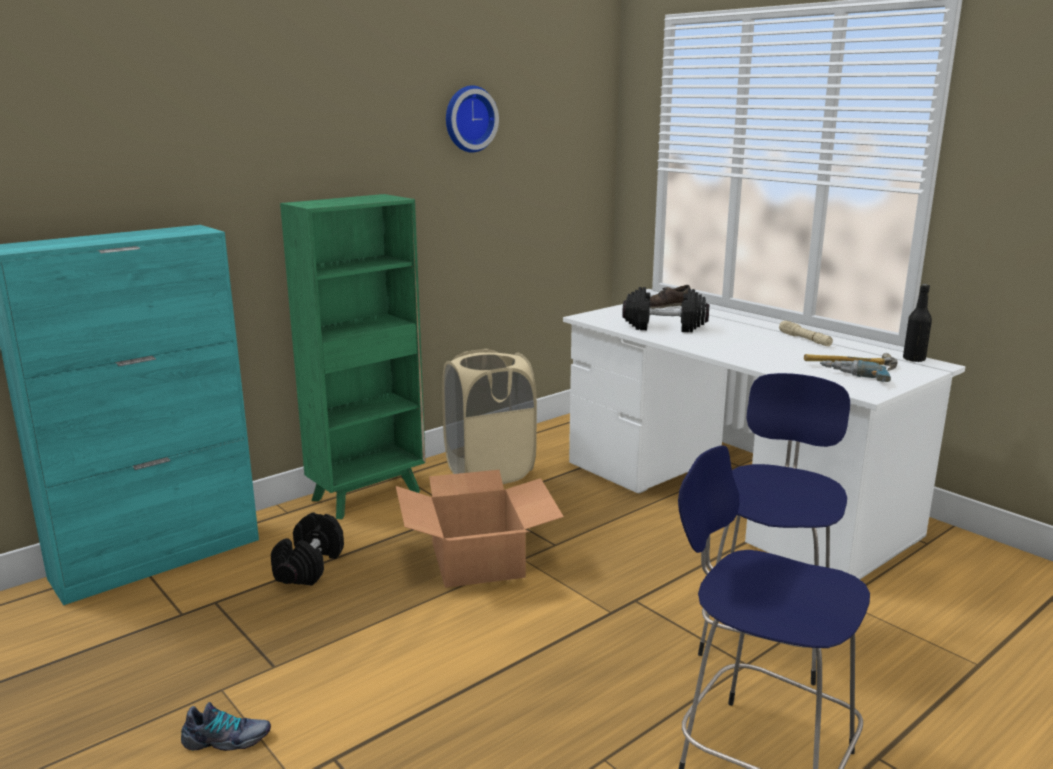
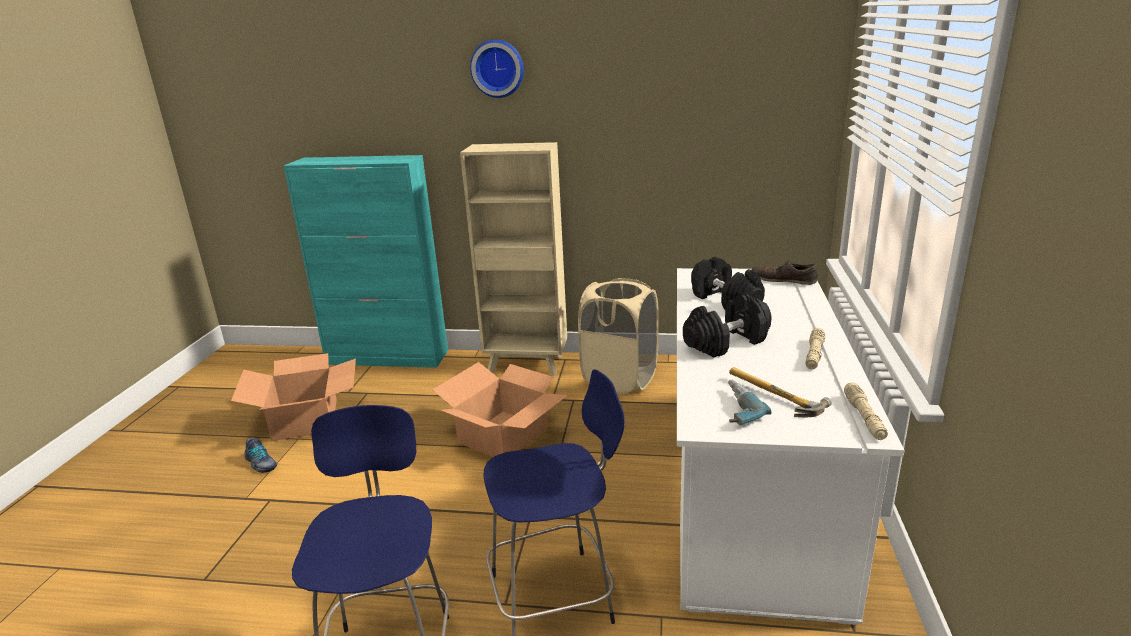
camera: 50 degrees right, 5 degrees up
black dumbbell [271,513,344,586] -> black dumbbell moved to [683,294,772,358]
green bookcase [280,194,426,519] -> beige bookcase [460,142,567,376]
wall clock [446,86,499,153] -> wall clock moved to [470,40,524,98]
black bottle [903,284,932,362] -> beige flashlight [844,382,888,440]
none -> cardboard box [231,353,356,441]

